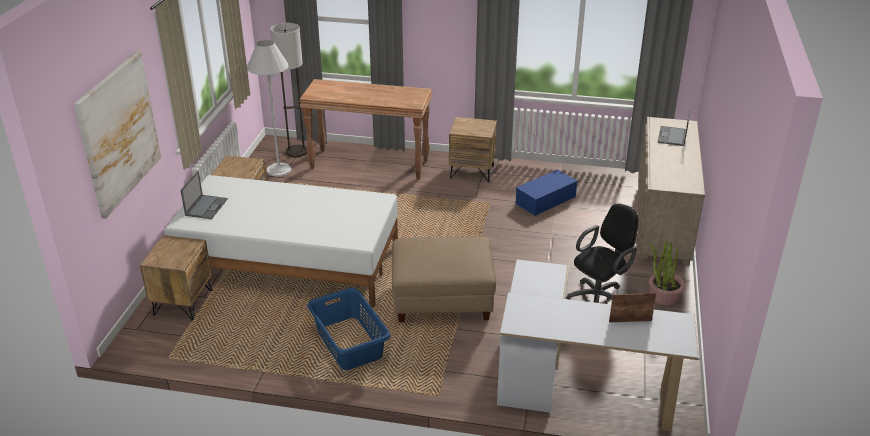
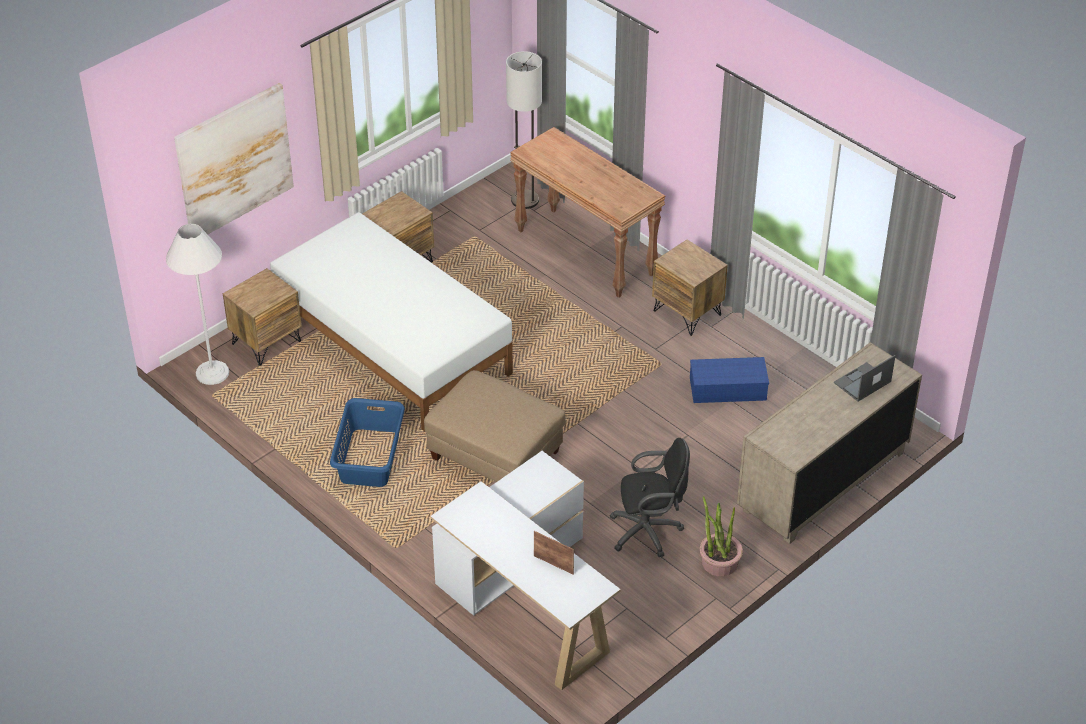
camera: 35 degrees right, 10 degrees up
laptop [180,171,228,219] -> none
white floor lamp [247,40,291,176] -> white floor lamp moved to [166,224,229,385]

